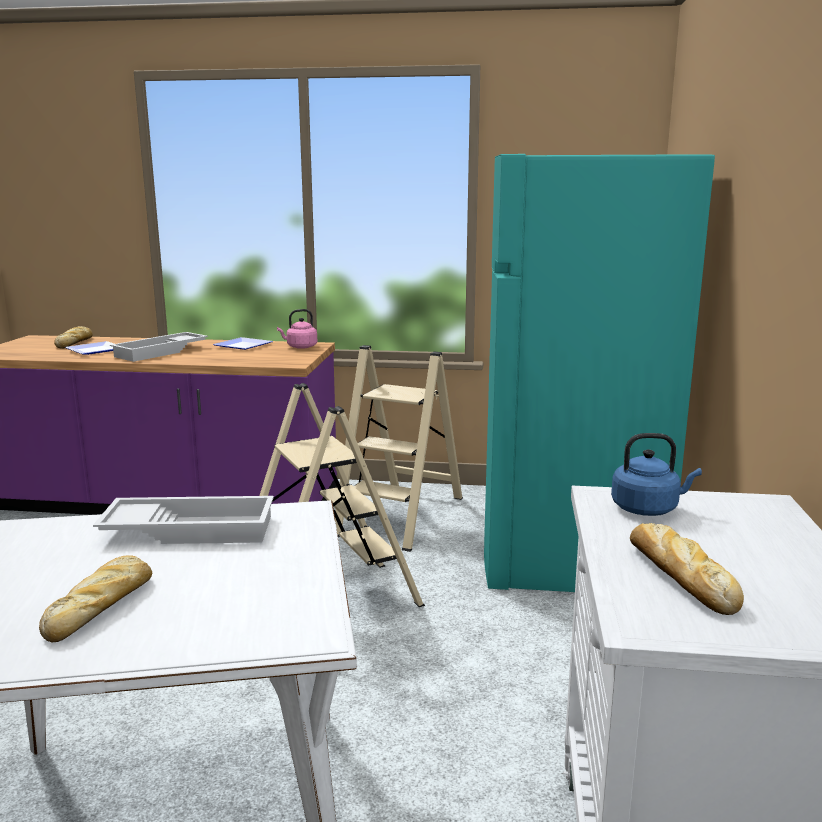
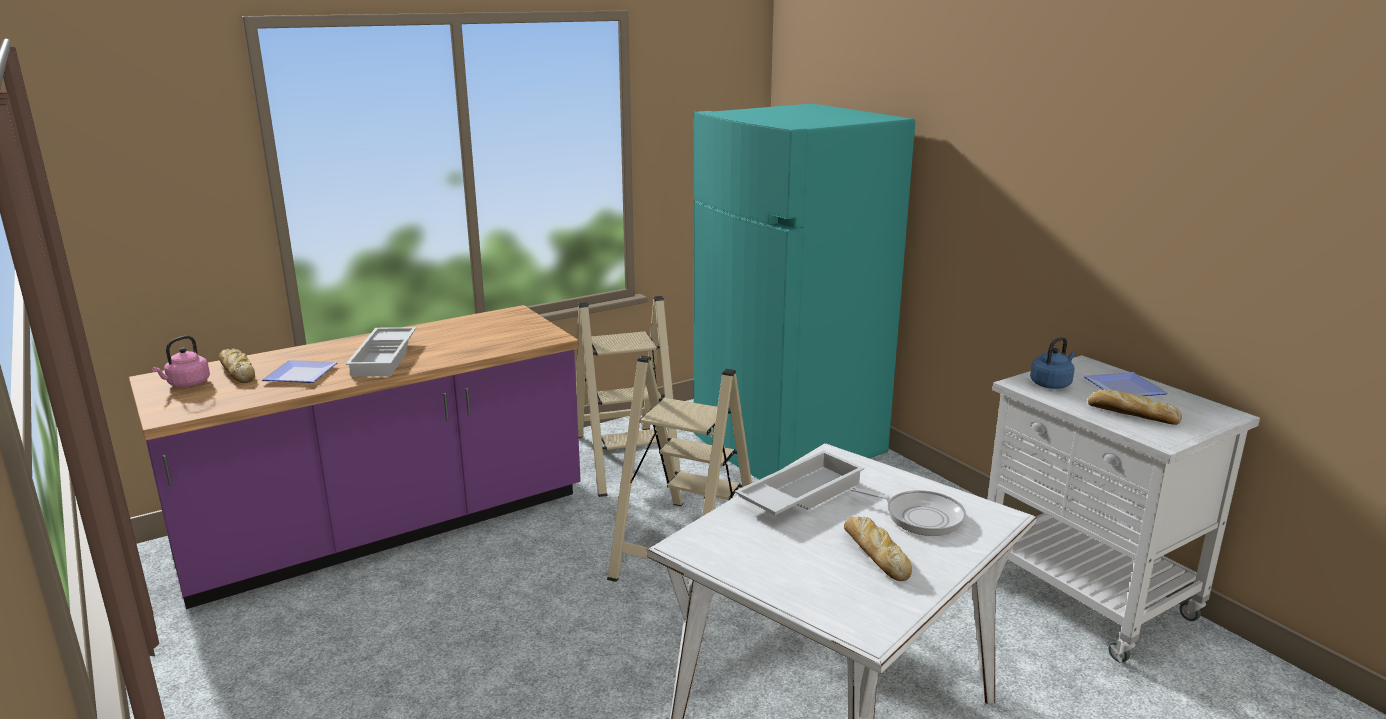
camera: 40 degrees left, 5 degrees up
plate [213,337,273,350] -> plate moved to [1084,372,1168,396]
pink kettle [277,309,317,349] -> pink kettle moved to [152,336,210,387]
none -> frying pan [850,487,966,536]

